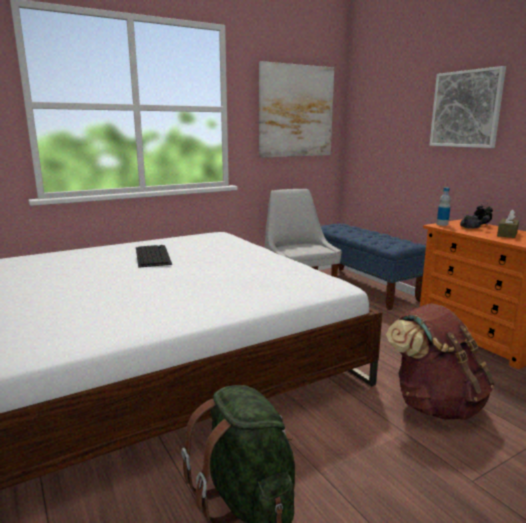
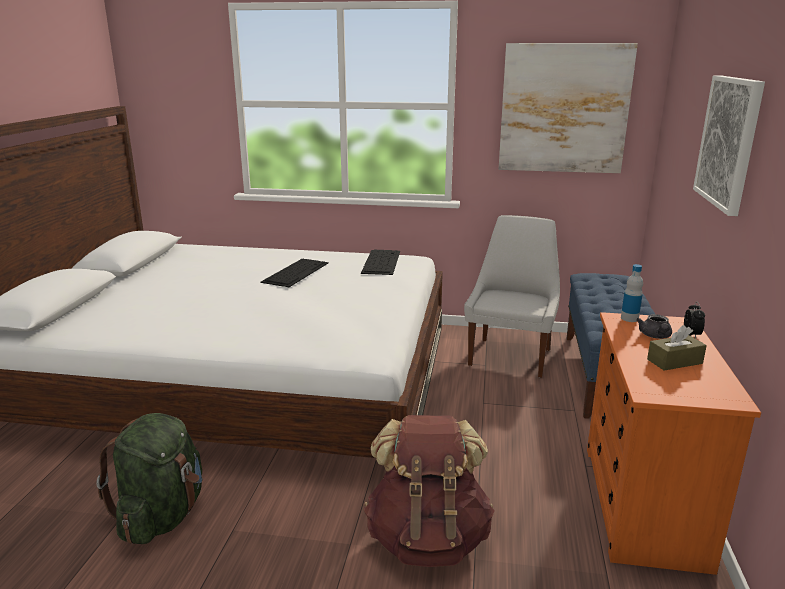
camera: 40 degrees right, 5 degrees up
none -> keyboard [361,250,400,275]

